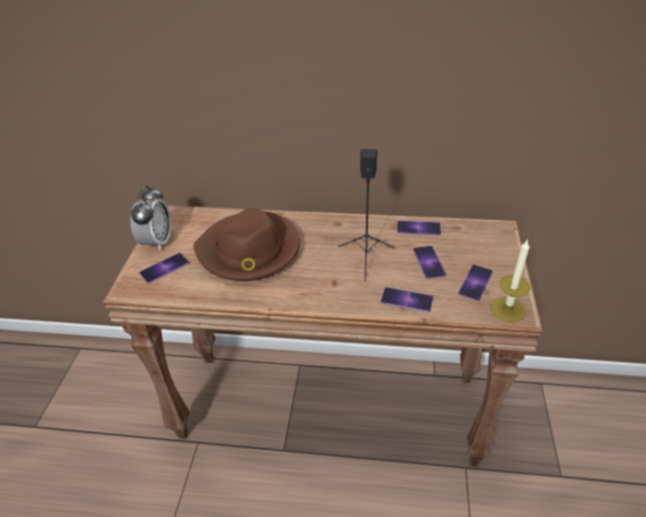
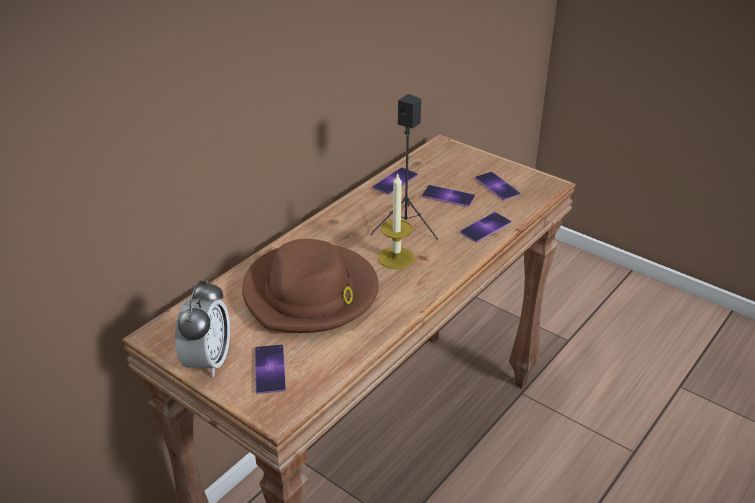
camera: 60 degrees left, 5 degrees down
alarm clock [130,186,171,251] -> alarm clock turned 60 degrees clockwise [175,280,230,377]
candle [491,239,530,322] -> candle moved to [378,173,414,269]

